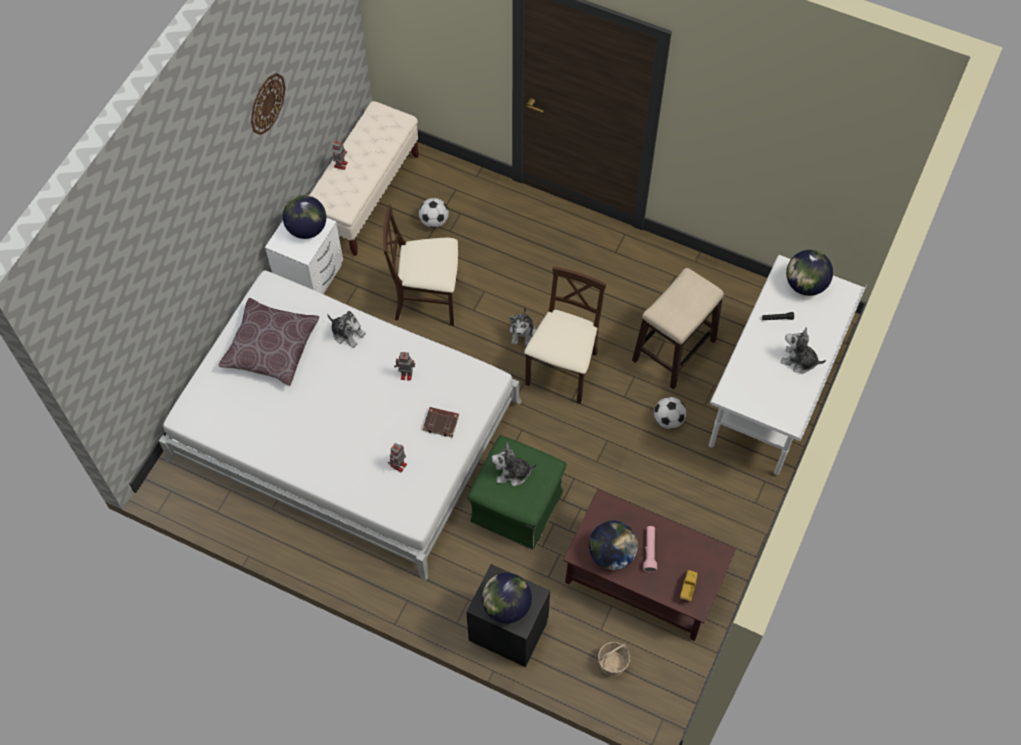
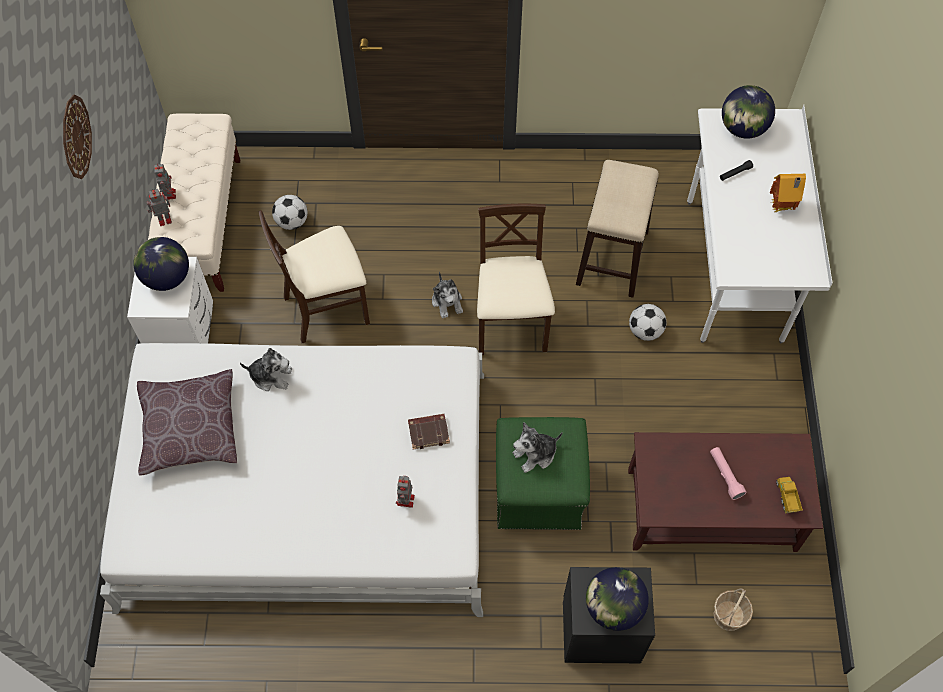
camera: 25 degrees left, 0 degrees up
toy robot [394,352,415,381] -> toy robot moved to [147,189,172,226]
globe [589,521,638,570] -> none
plush toy [780,327,826,373] -> toy house [770,174,806,212]

